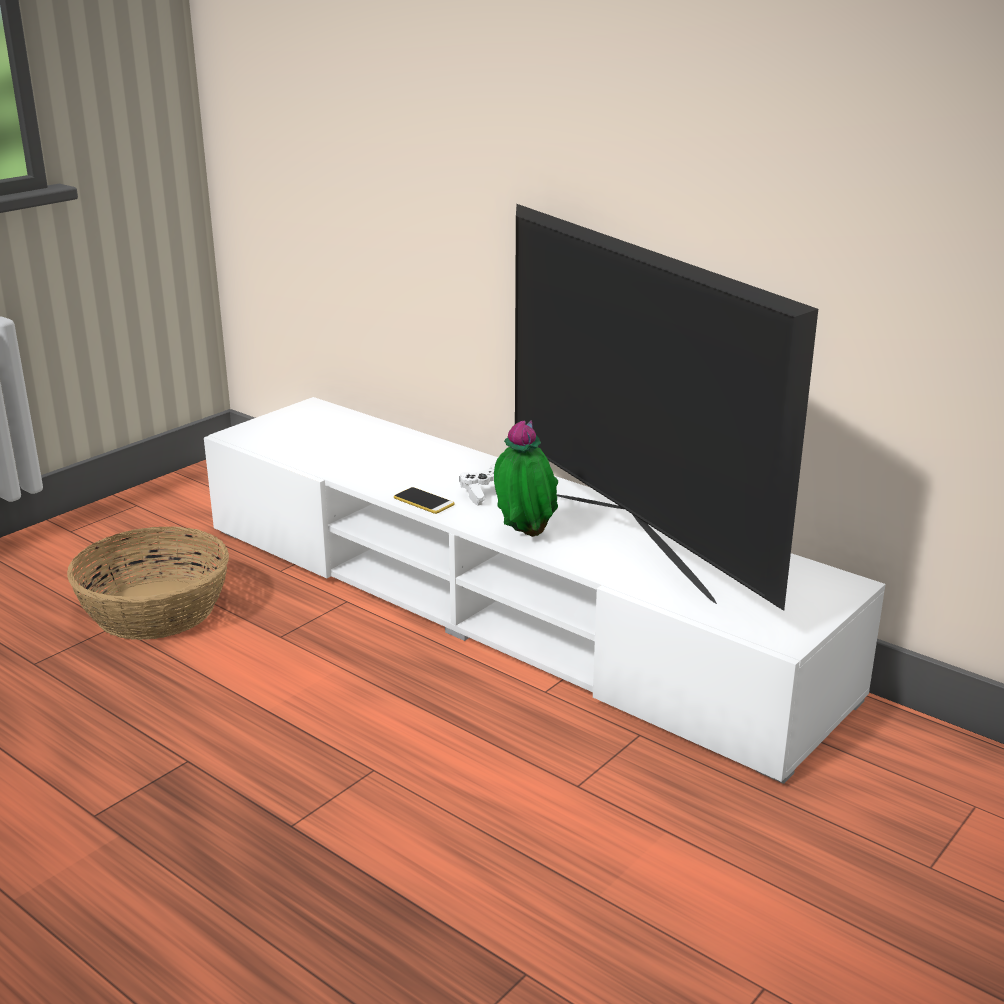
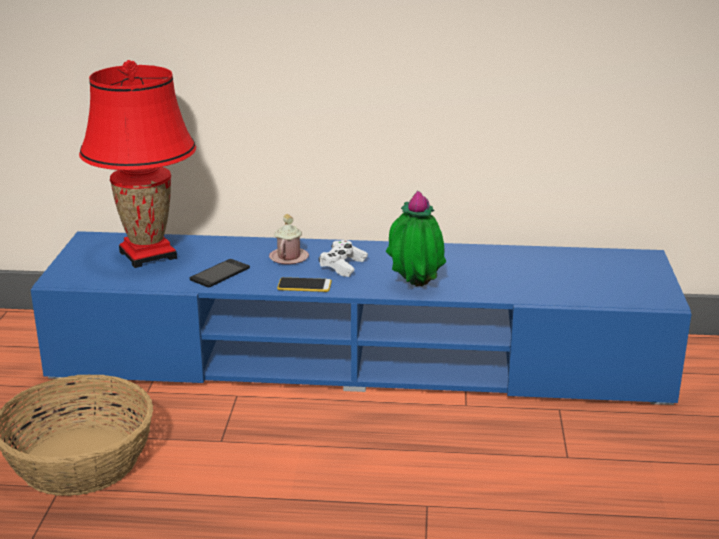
camera: 35 degrees left, 0 degrees up
white tv stand [204,397,886,784] -> blue tv stand [31,231,691,405]
television [515,204,818,611] -> none
none -> red table lamp [79,60,196,268]
none -> phone [190,259,250,287]
none -> pink mug [269,214,309,264]

